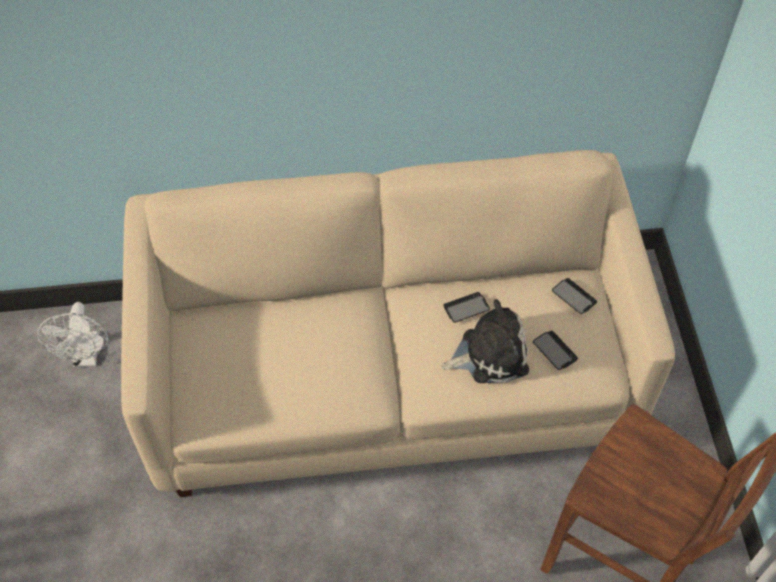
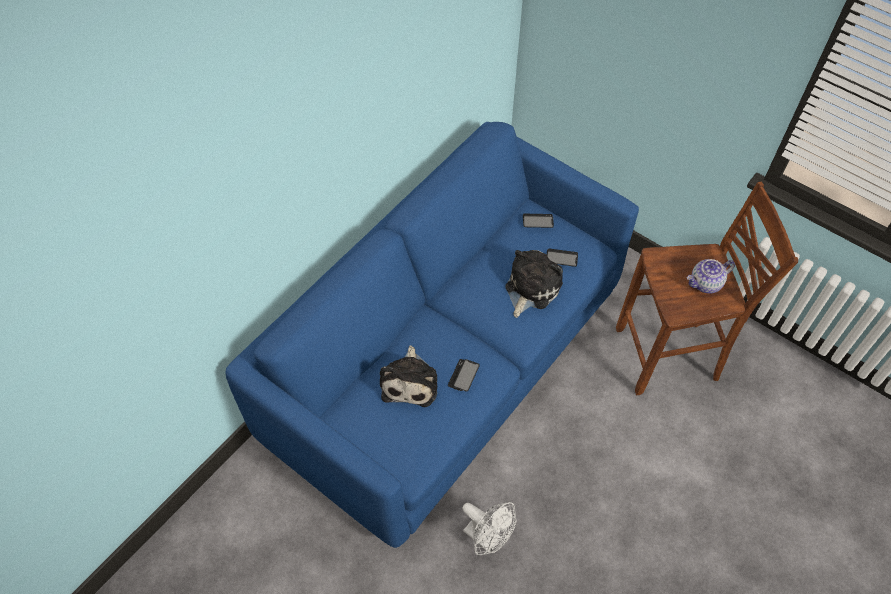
camera: 45 degrees left, 0 degrees up
white fan [37,302,108,367] -> white fan moved to [463,502,516,555]
beige sofa [121,150,675,497] -> blue sofa [225,122,639,548]
phone [443,292,490,323] -> phone moved to [448,359,480,392]
none -> plush toy [380,345,437,407]
none -> teapot [687,259,735,294]

